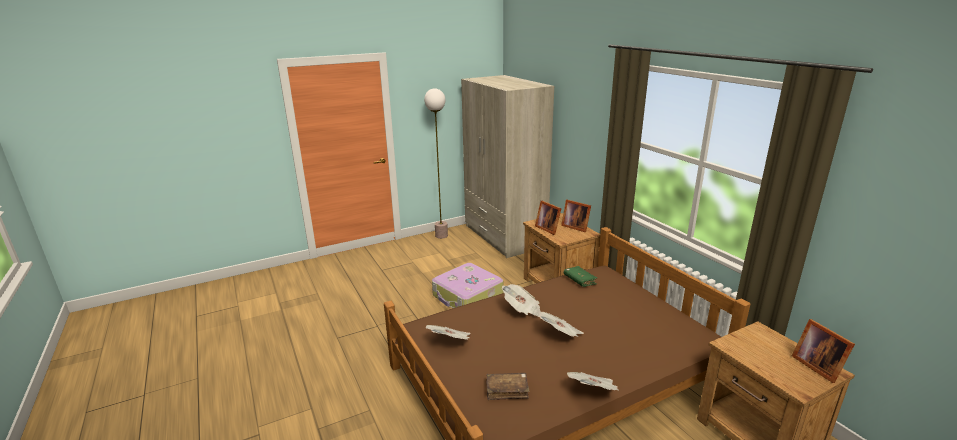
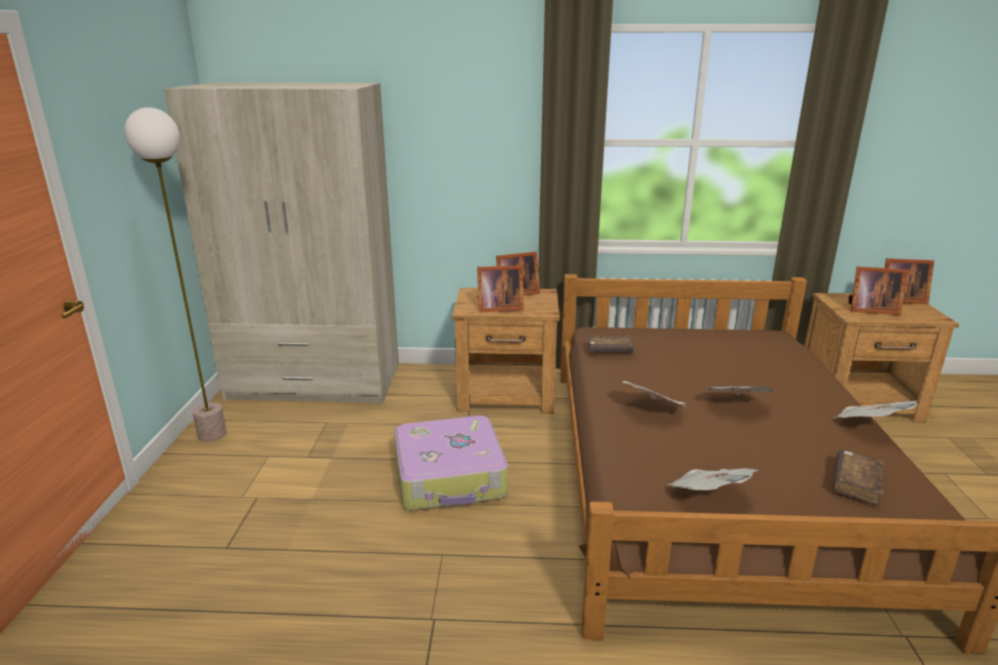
camera: 60 degrees left, 0 degrees up
green book [564,266,597,287] -> brown book [587,335,634,353]
none -> picture frame [849,266,907,315]

